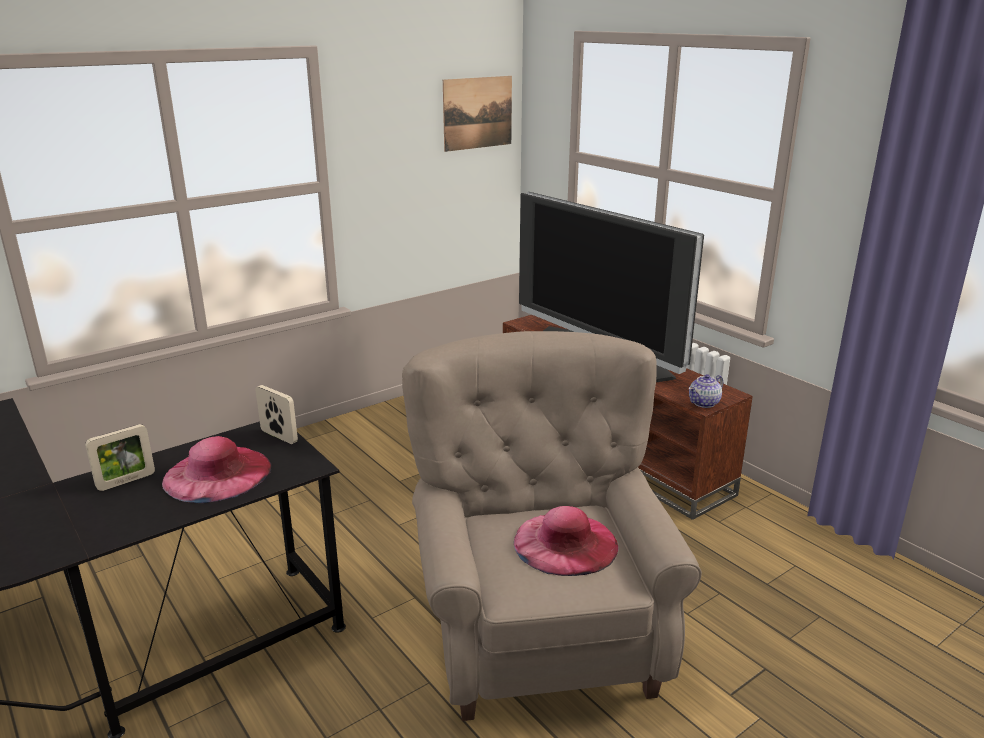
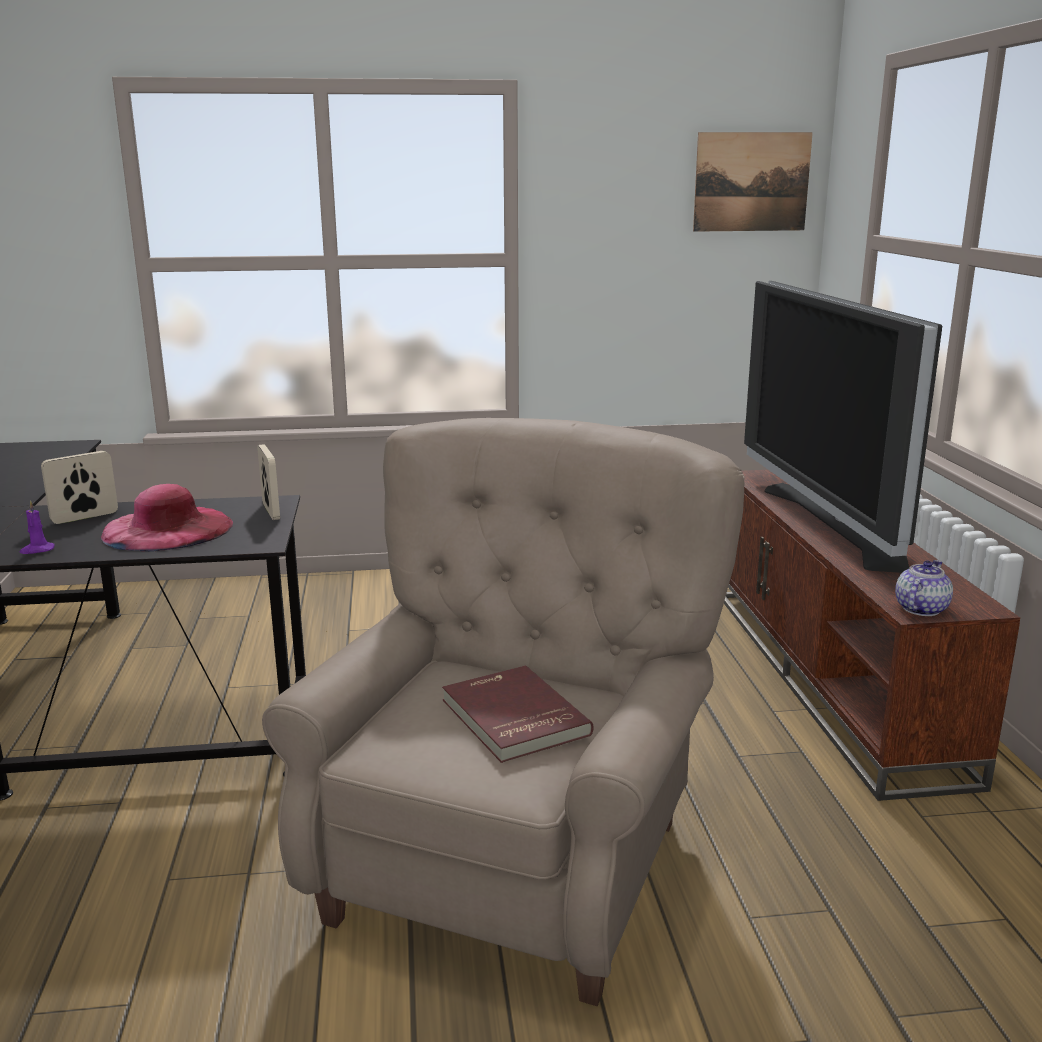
camera: 30 degrees right, 5 degrees down
picture frame [85,424,155,491] -> picture frame turned 150 degrees clockwise [41,451,118,524]
pink hat [514,506,619,576] -> red book [442,666,594,763]
teapot [688,374,723,408] -> teapot turned 135 degrees clockwise [895,560,953,616]
none -> purple candle [20,501,54,554]

